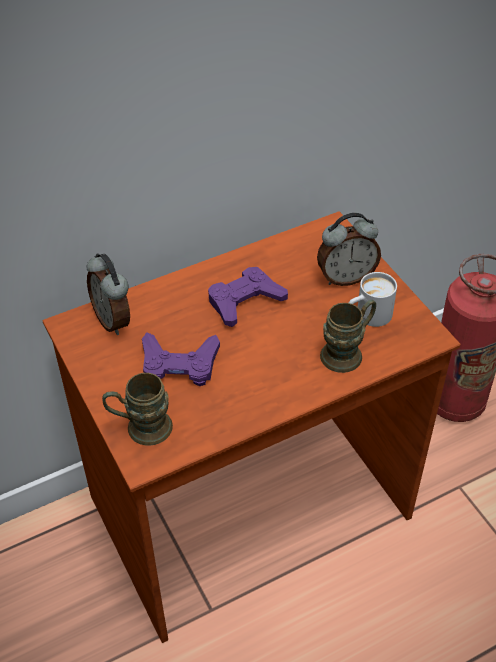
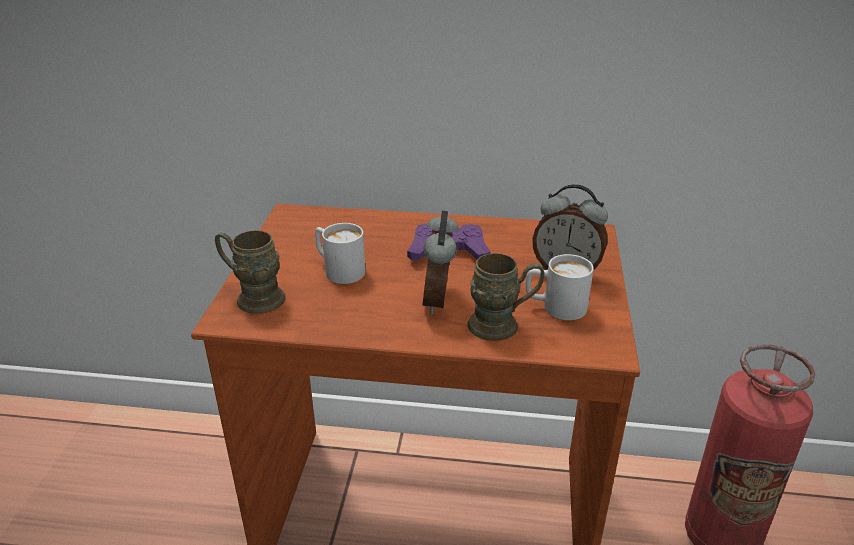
camera: 35 degrees right, 15 degrees down
alarm clock [87,253,130,335] -> alarm clock moved to [422,211,459,315]
purple game controller [142,332,220,386] -> white mug [315,223,365,284]

